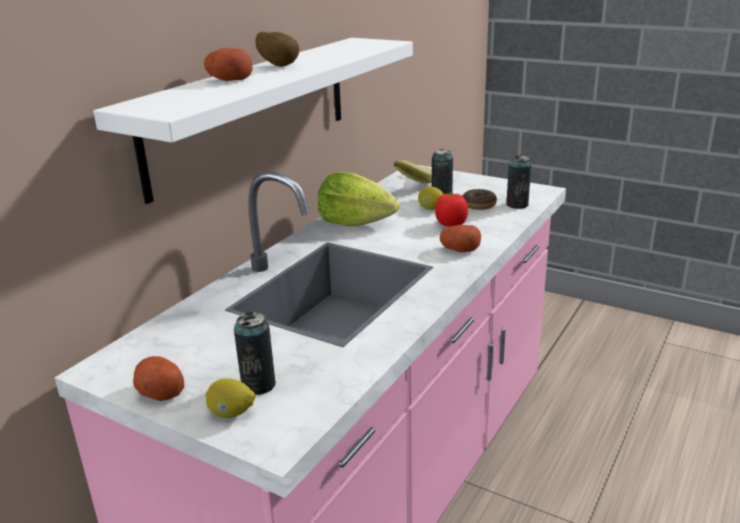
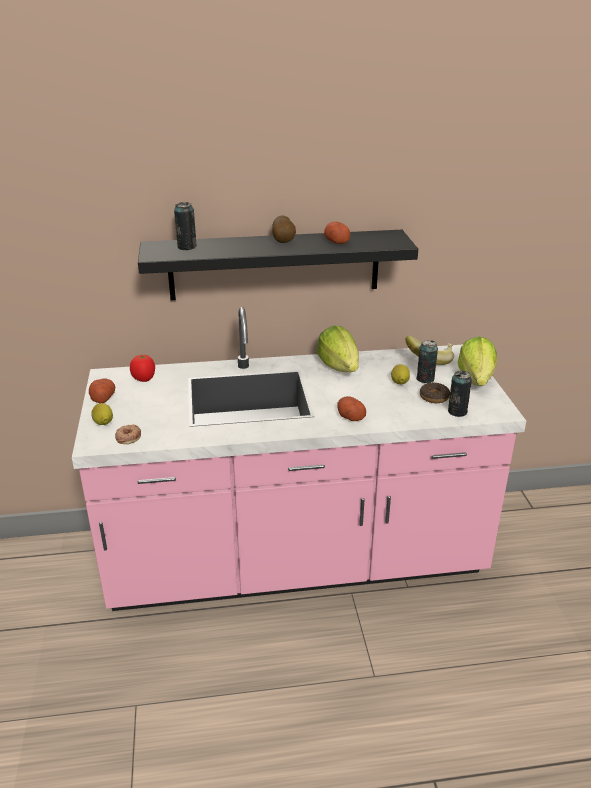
camera: 50 degrees right, 5 degrees up
white shelf [93,38,413,204] -> black shelf [138,230,418,300]
potato [204,48,253,81] -> potato moved to [324,221,350,244]
can [234,312,276,395] -> can moved to [174,202,197,250]
tomato [435,192,468,227] -> tomato moved to [130,355,155,382]
none -> donut [115,425,141,444]
none -> lettuce [458,336,497,386]

